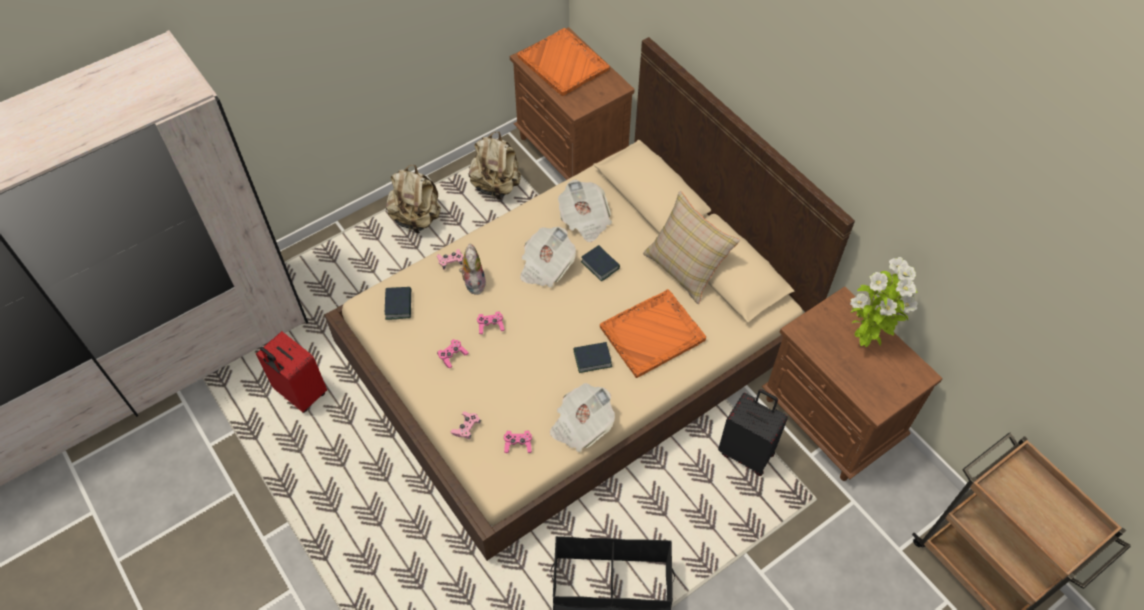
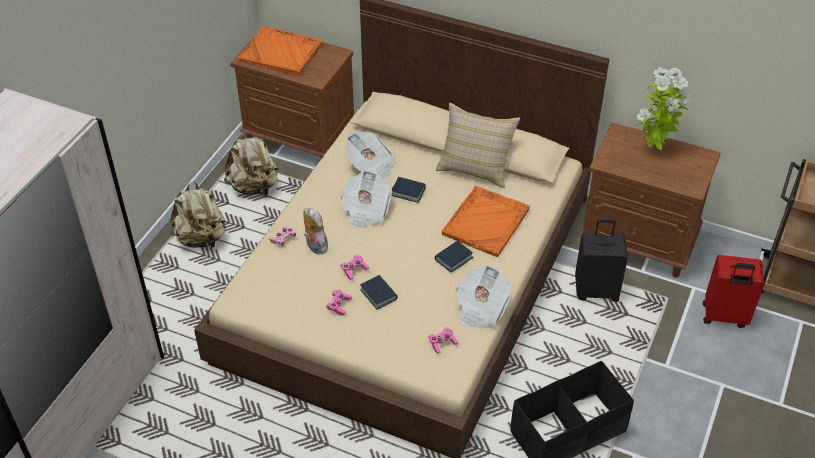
camera: 30 degrees left, 10 degrees down
red suitcase [256,331,327,413] -> red suitcase moved to [703,255,764,328]
book [385,287,411,320] -> book moved to [360,275,397,310]
pink game controller [451,411,481,440] -> none

